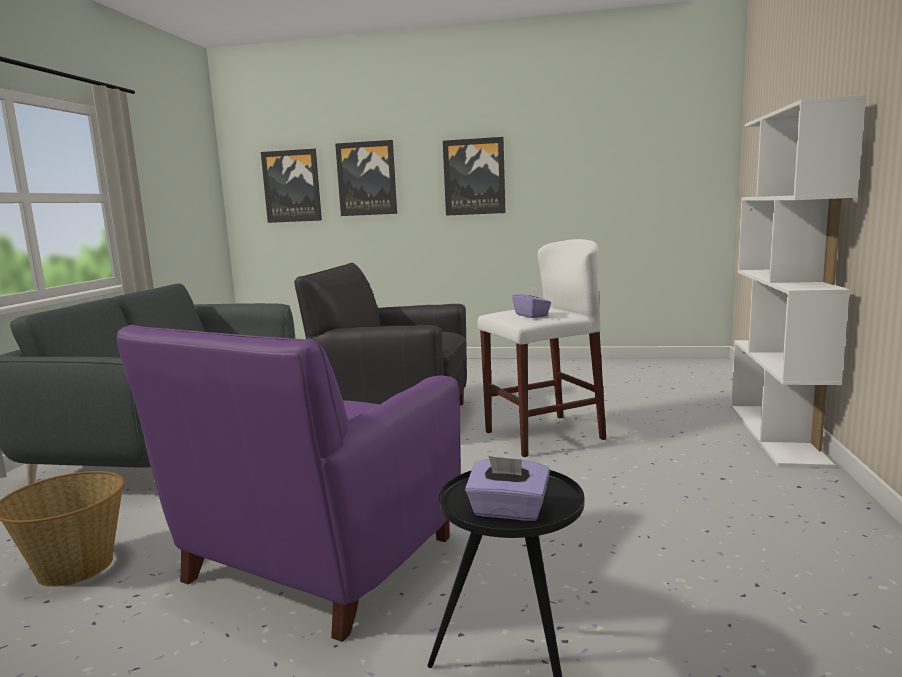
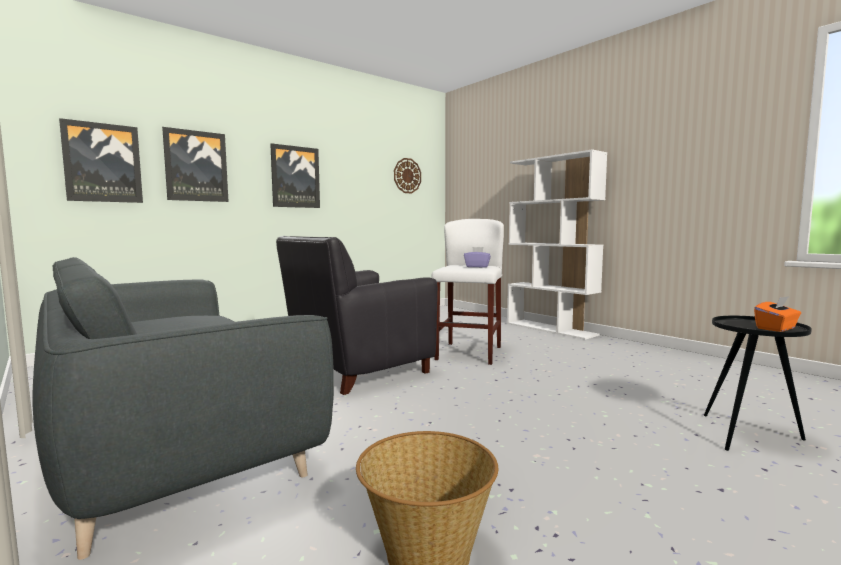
camera: 50 degrees left, 5 degrees down
purple armchair [117,325,461,642] -> none
purple tissue box [465,456,550,521] -> orange tissue box [754,296,801,332]
none -> wall clock [394,158,421,193]

